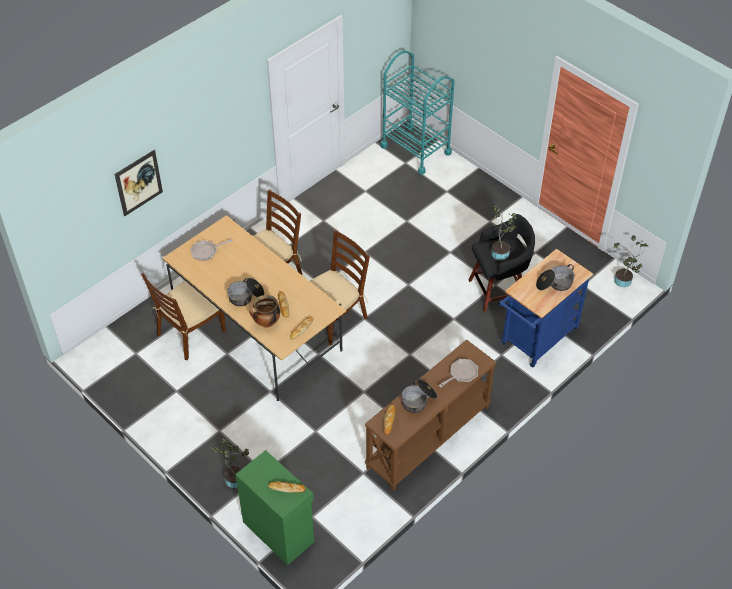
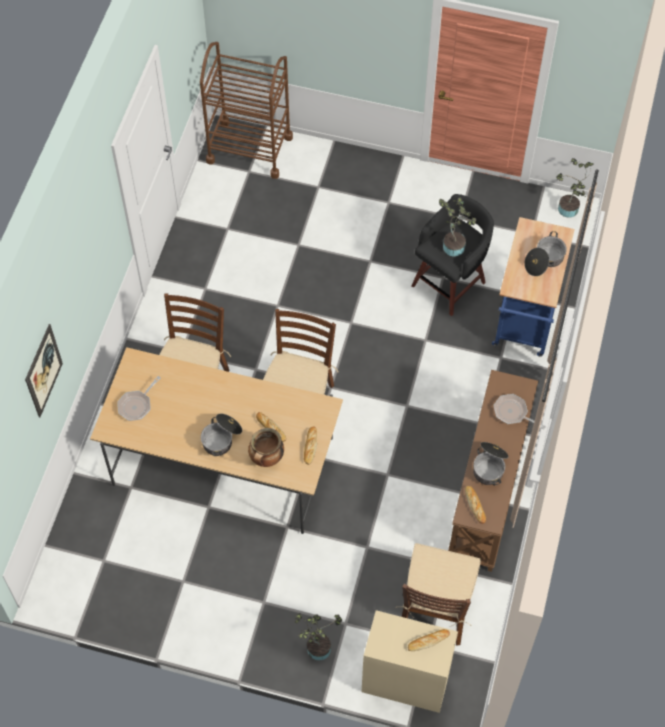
camera: 30 degrees left, 10 degrees up
brown chair [141,273,226,360] -> brown chair moved to [395,543,481,646]
green cabinet [235,450,314,565] -> beige cabinet [361,610,458,713]
turquoise cart [380,50,455,175] -> brown cart [200,42,293,179]
frying pan [439,359,478,387] -> frying pan turned 75 degrees counterclockwise [493,394,546,430]

